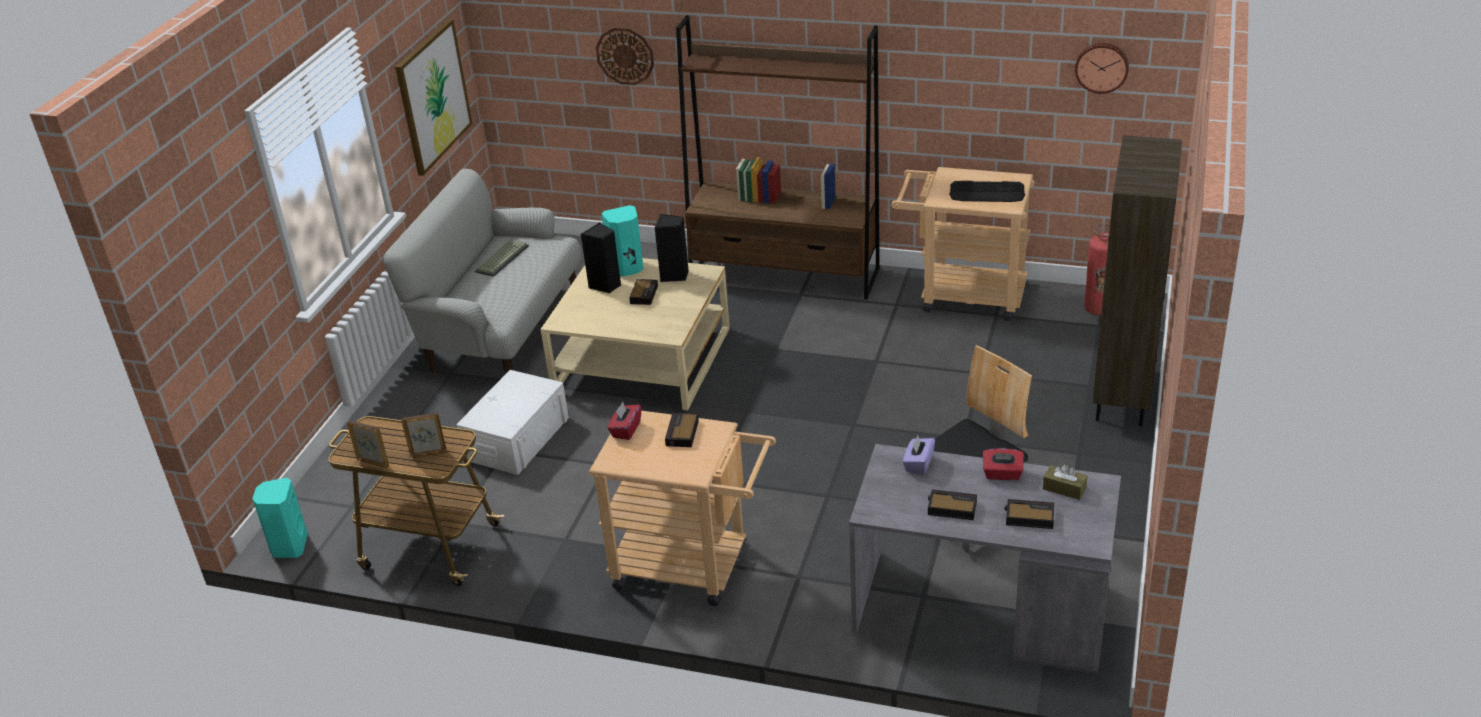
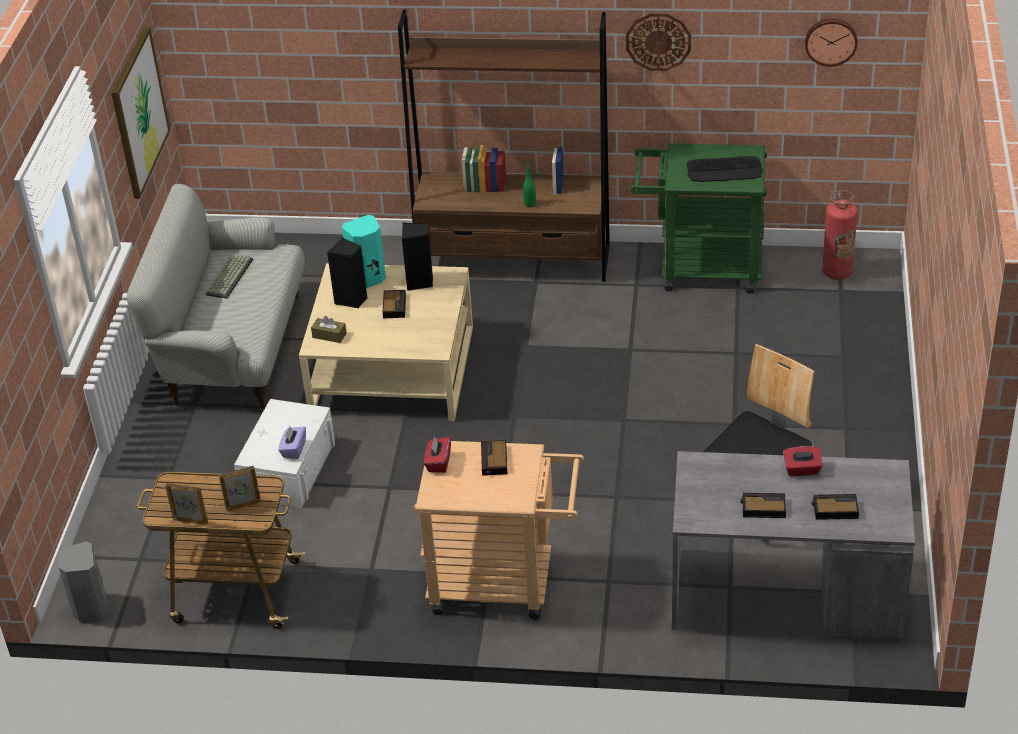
camera: 10 degrees left, 5 degrees up
turquoise speaker [253,478,308,558] -> grey speaker [58,541,108,622]
wall clock [596,28,654,85] -> wall clock moved to [626,13,691,71]
beige cart [891,167,1034,321] -> green cart [631,143,767,294]
purple tissue box [903,435,935,475] -> purple tissue box moved to [278,426,306,459]
brown tissue box [1043,464,1087,500] -> brown tissue box moved to [311,316,347,343]
brown bookcase [1093,135,1182,426] -> none
none -> green bottle [523,165,536,207]

